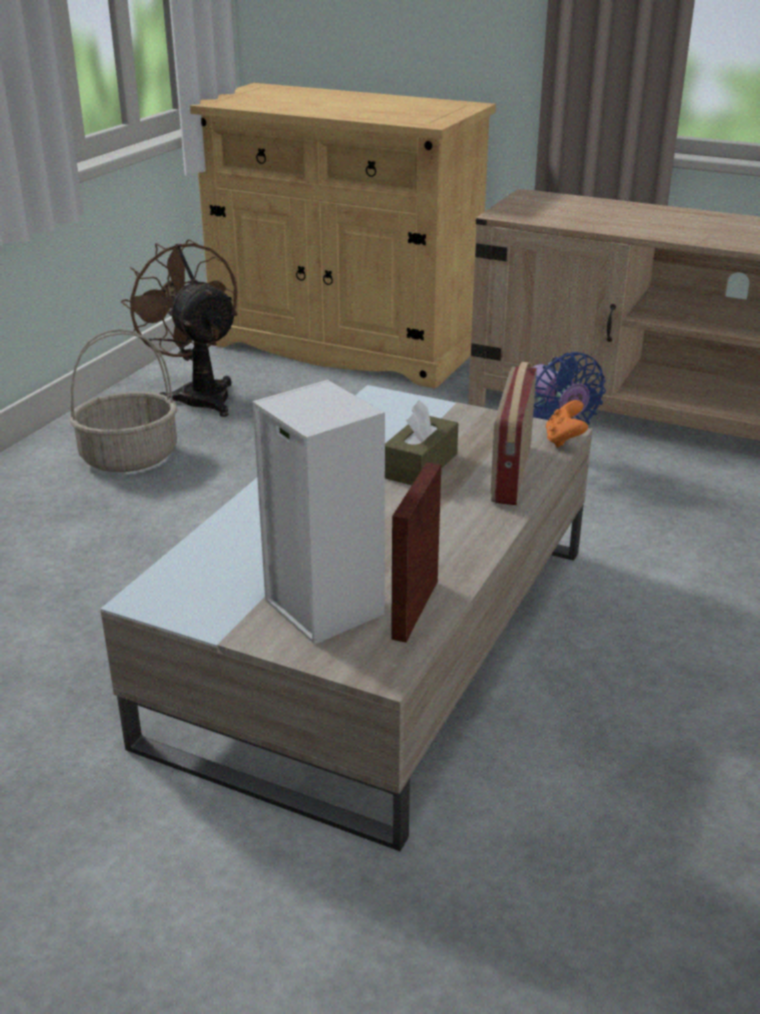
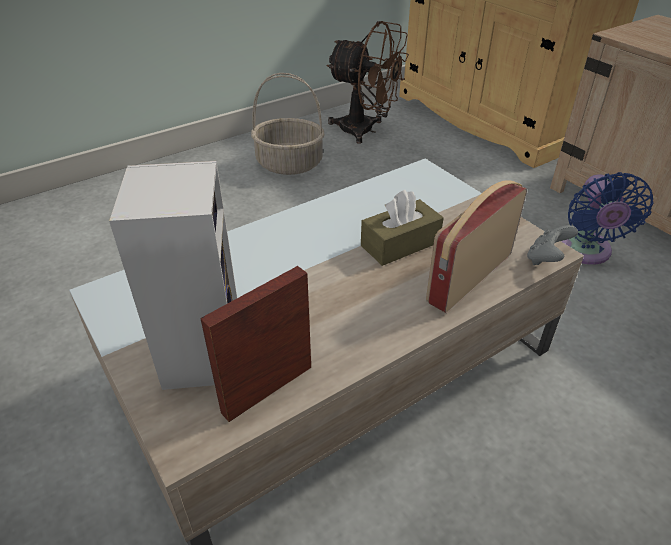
camera: 30 degrees right, 10 degrees up
brown fan [121,239,238,417] -> brown fan turned 120 degrees clockwise [326,21,409,144]
orange game controller [545,400,588,448] -> grey game controller [527,225,578,265]

